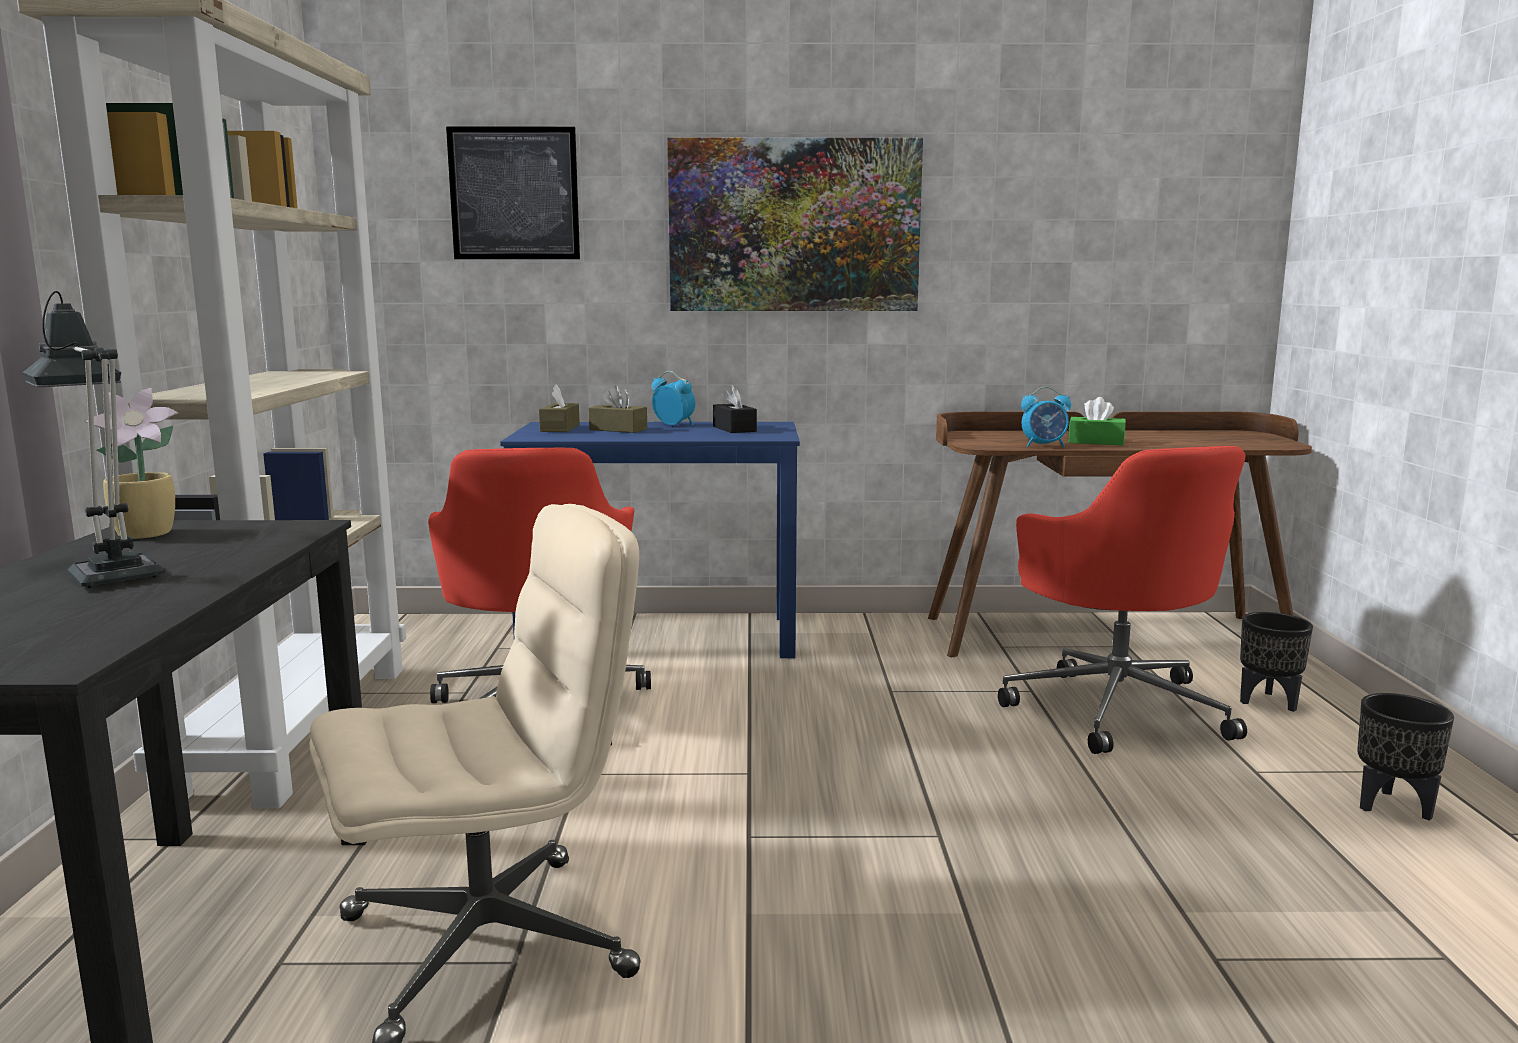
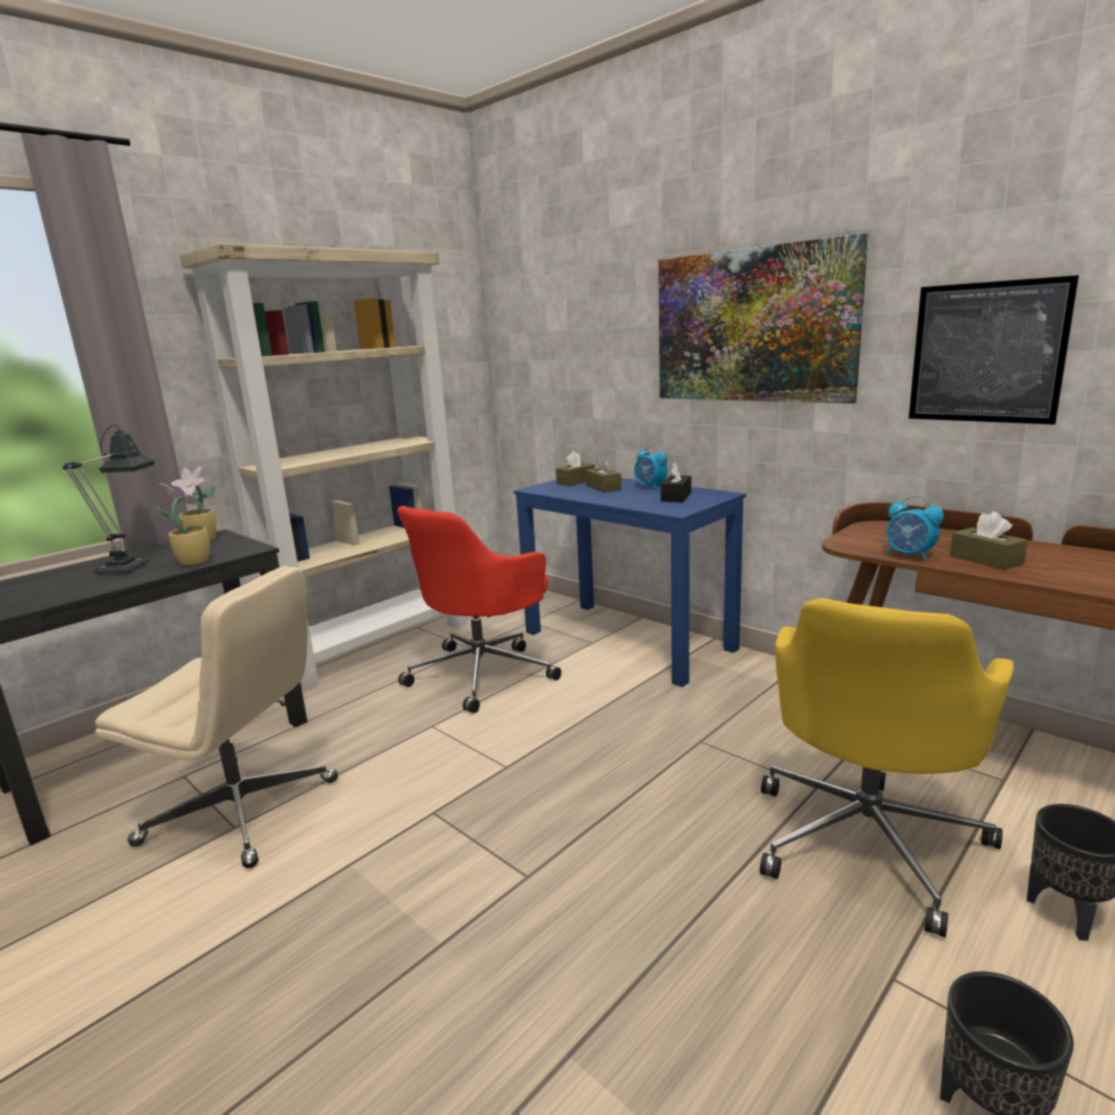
camera: 45 degrees right, 5 degrees up
picture [446,127,580,259] -> picture moved to [909,275,1079,425]
alarm clock [652,371,695,426] -> alarm clock turned 150 degrees clockwise [634,445,667,490]
red office chair [998,446,1247,754] -> yellow office chair [760,598,1014,937]
green tissue box [1069,397,1126,446] -> brown tissue box [950,512,1028,570]
none -> potted plant [157,483,210,566]

